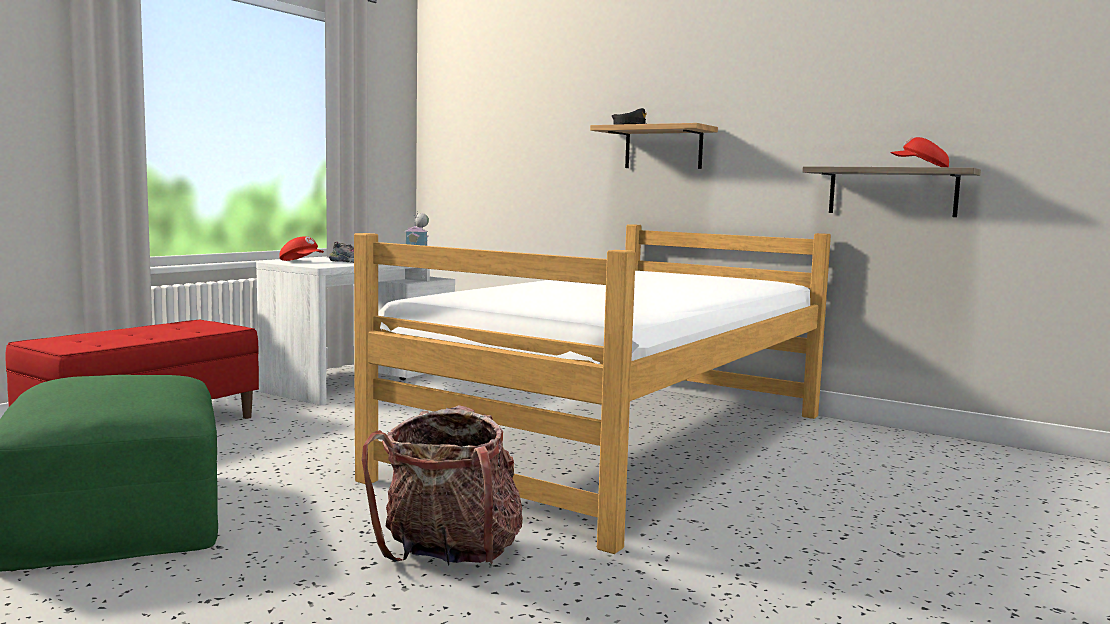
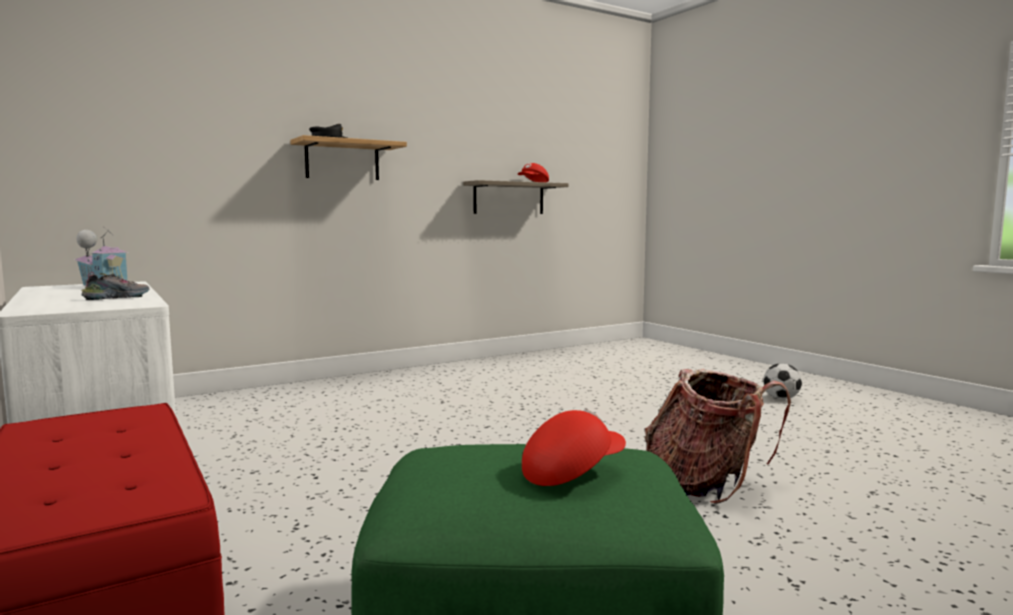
camera: 65 degrees left, 0 degrees up
red cap [279,236,324,261] -> red cap moved to [522,409,626,486]
bed [354,224,831,554] -> none
none -> football [763,363,802,399]

